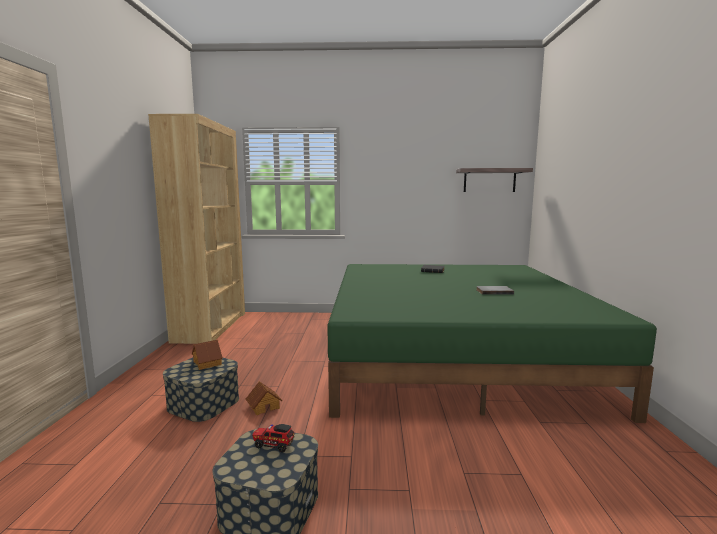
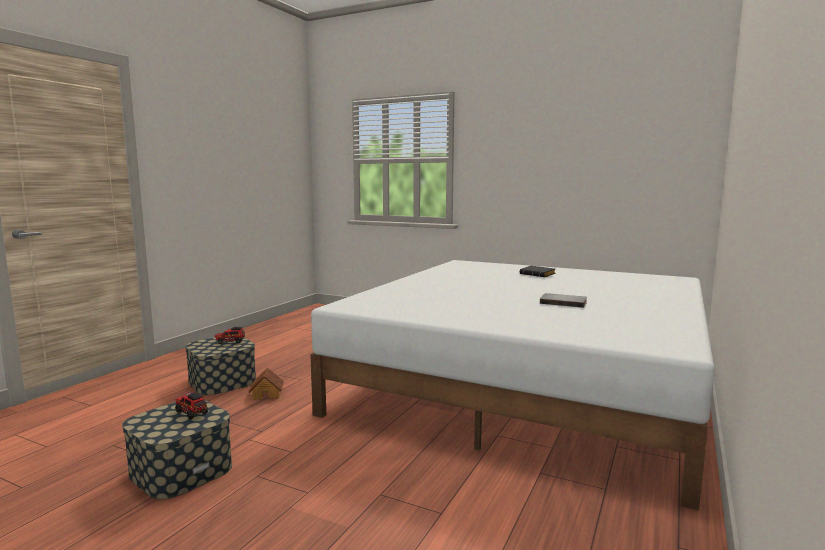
camera: 25 degrees right, 0 degrees up
brown bookcase [148,114,245,344] -> none
toy house [192,340,223,370] -> toy truck [215,327,245,344]
green bed [327,264,657,423] -> white bed [310,260,715,511]
shelf [456,168,533,192] -> none

